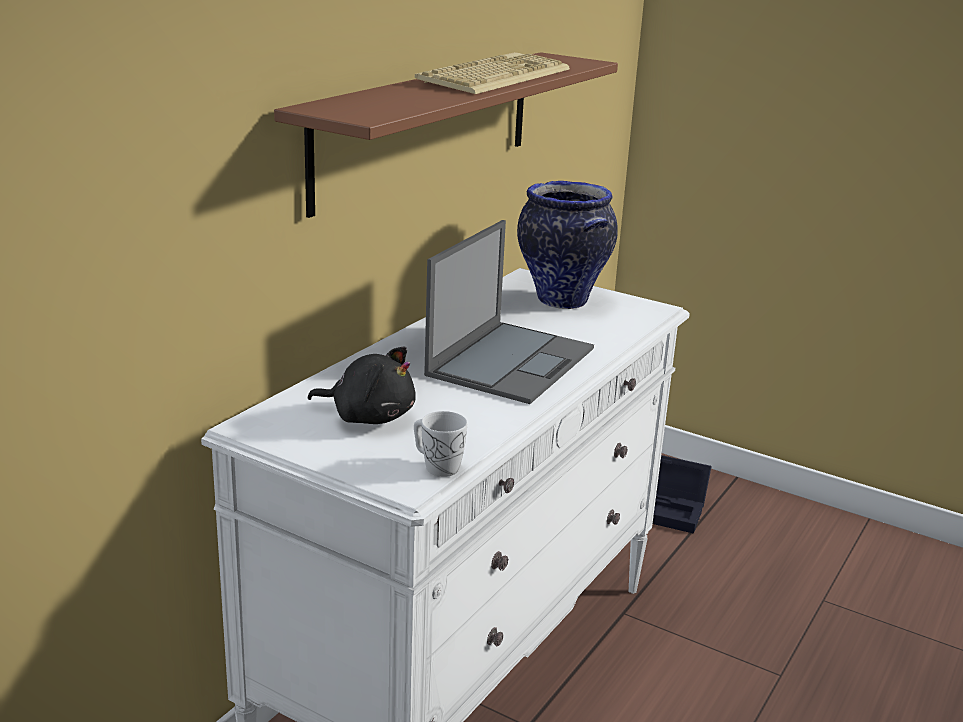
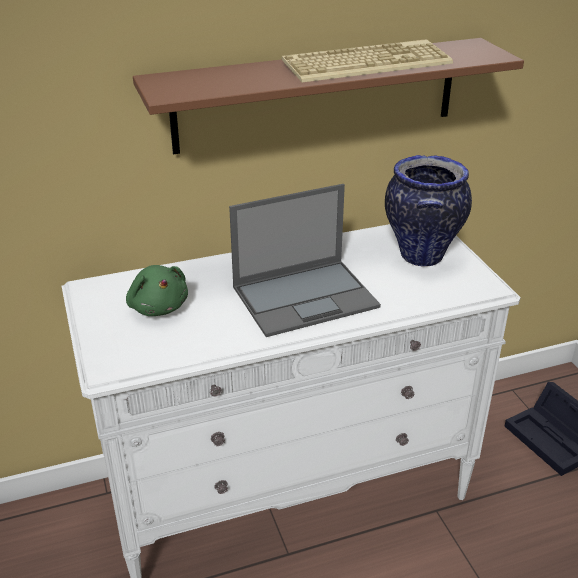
camera: 40 degrees right, 10 degrees up
black plush toy [308,347,416,424] -> green plush toy [126,265,188,316]
white mug [414,411,467,477] -> none

